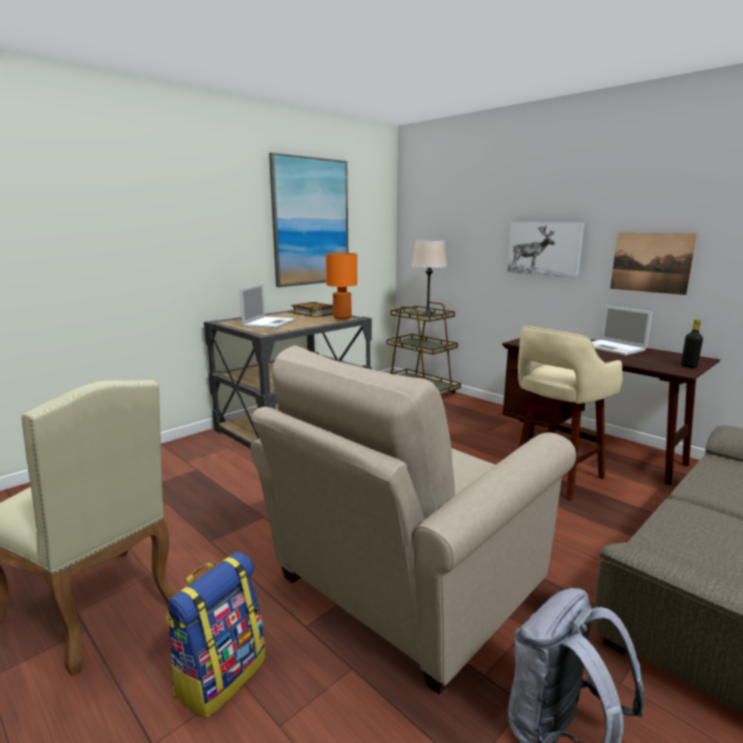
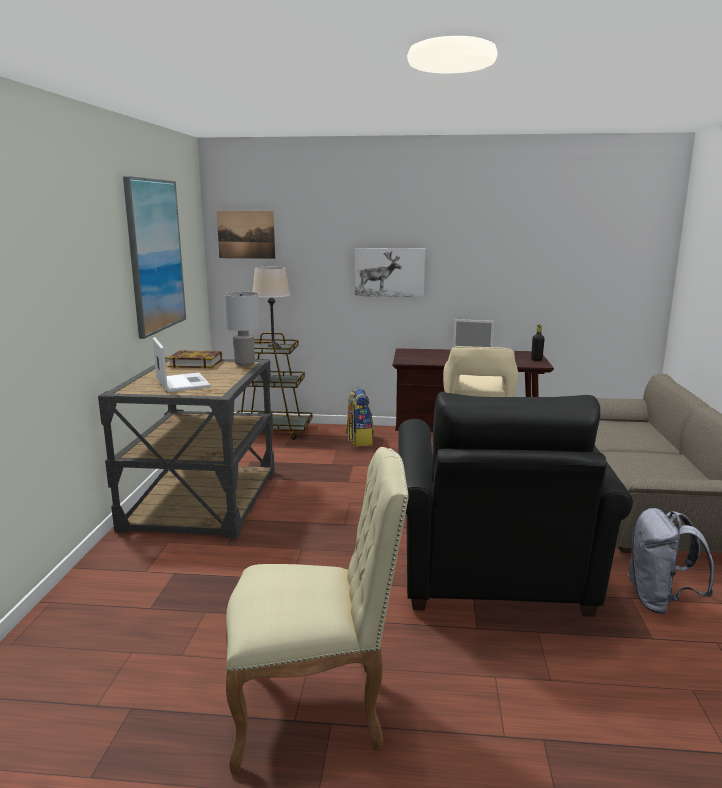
camera: 40 degrees left, 0 degrees up
backpack [165,552,266,718] -> backpack moved to [346,387,374,446]
beige armchair [250,345,576,695] -> black armchair [398,392,633,617]
orange table lamp [326,253,357,320] -> grey table lamp [223,292,260,366]
picture [610,233,697,295] -> picture moved to [217,211,275,259]

